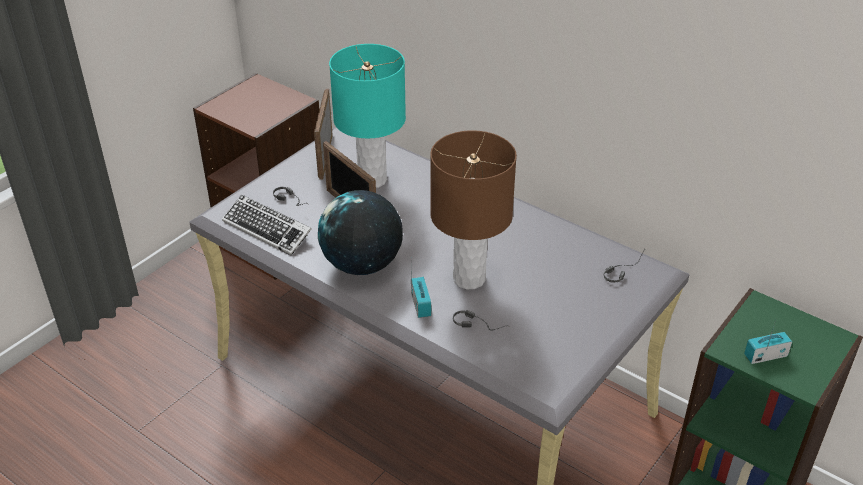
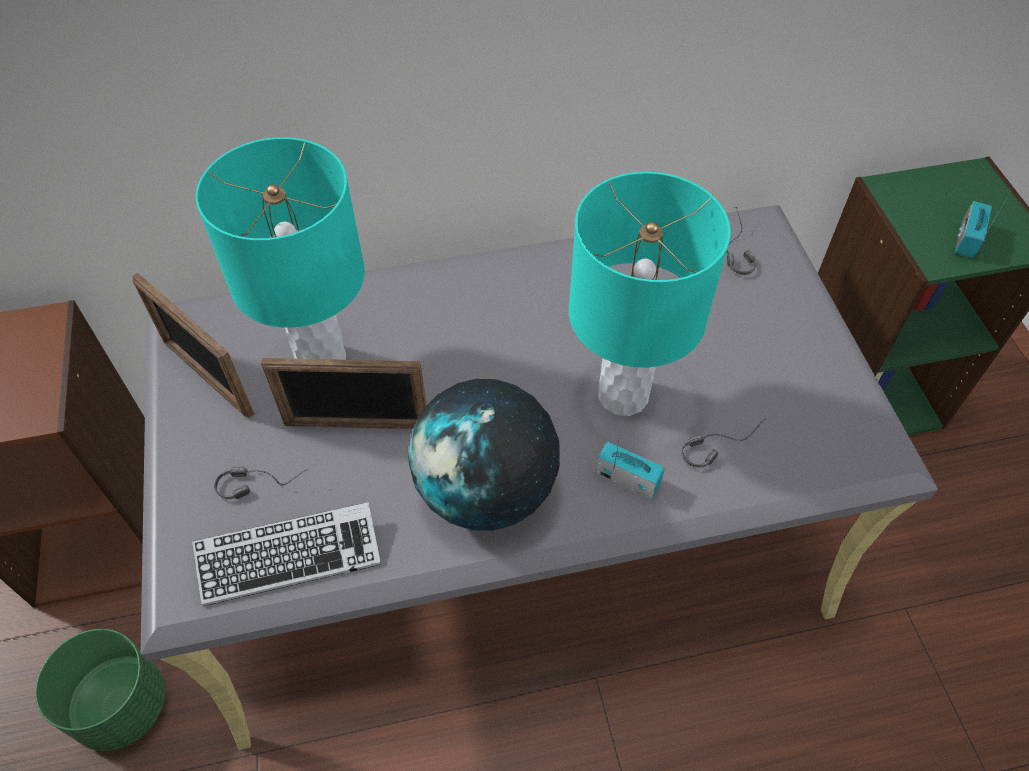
camera: 50 degrees left, 15 degrees up
brown table lamp [430,130,517,289] -> turquoise table lamp [569,172,731,416]
none -> green planter [35,629,165,751]

